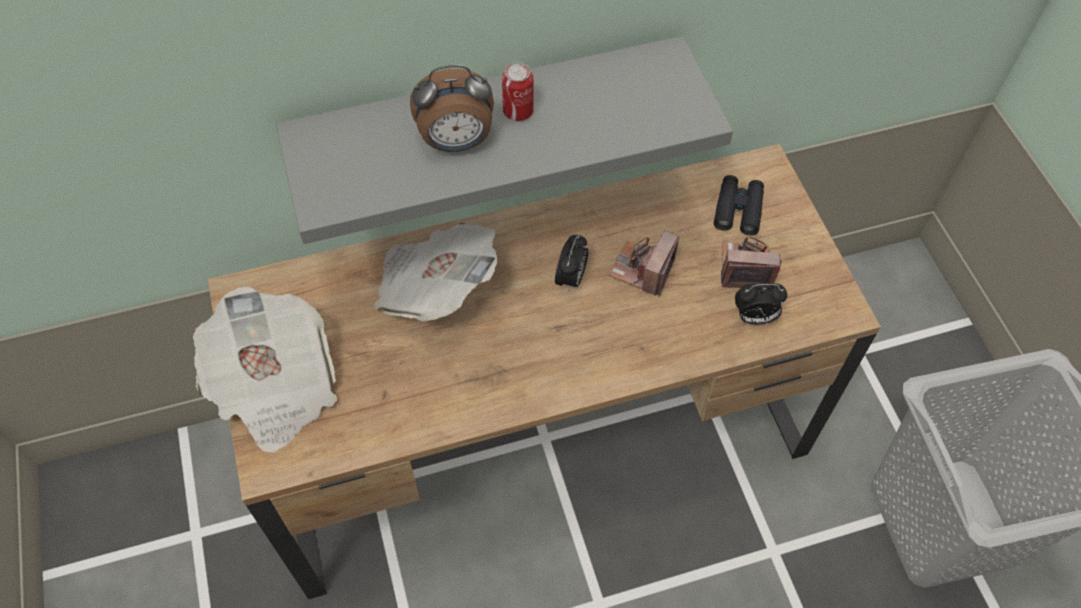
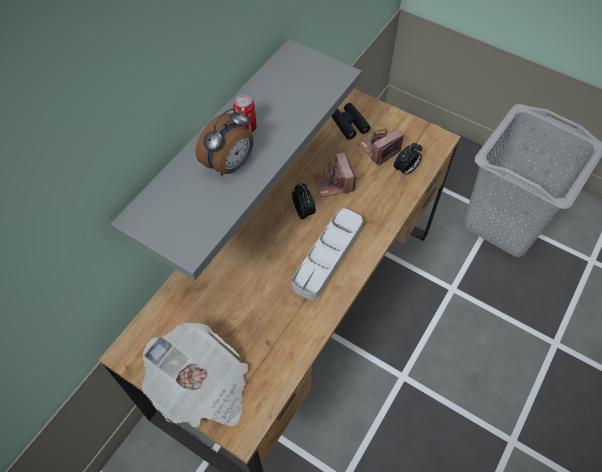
camera: 40 degrees left, 0 degrees up
newspaper [374,222,497,321] -> none
none -> grey tray [292,208,363,300]

